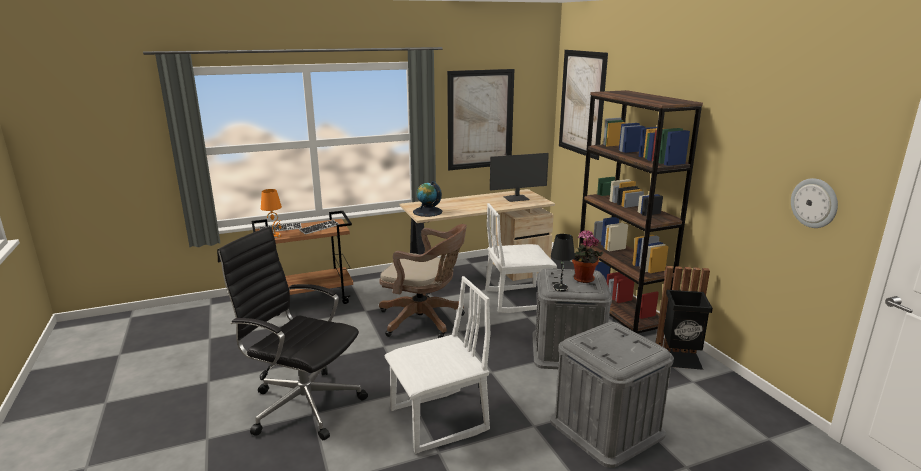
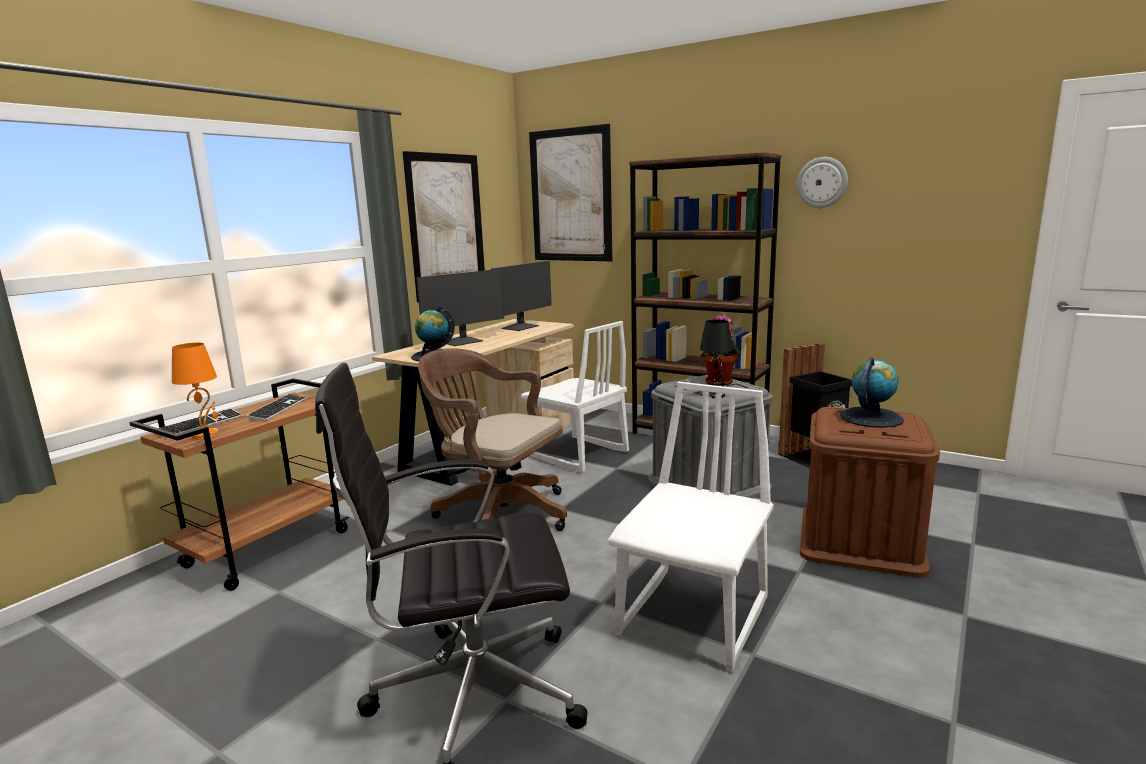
camera: 35 degrees left, 5 degrees down
brown office chair [379,224,467,338] -> brown office chair turned 135 degrees counterclockwise [418,348,567,531]
white chair [485,203,557,313] -> white chair turned 90 degrees counterclockwise [521,321,629,473]
grey storage box [550,322,674,468] -> brown storage box [800,407,940,578]
wall clock [791,178,838,228] -> wall clock moved to [797,157,848,208]
none -> monitor [416,269,504,346]
none -> globe [840,357,904,428]

